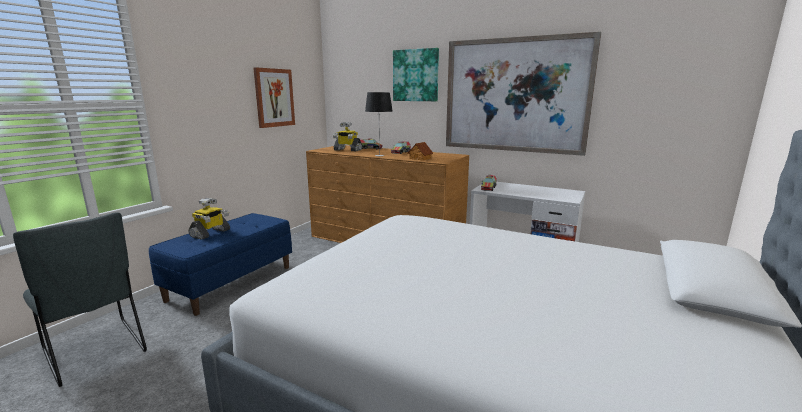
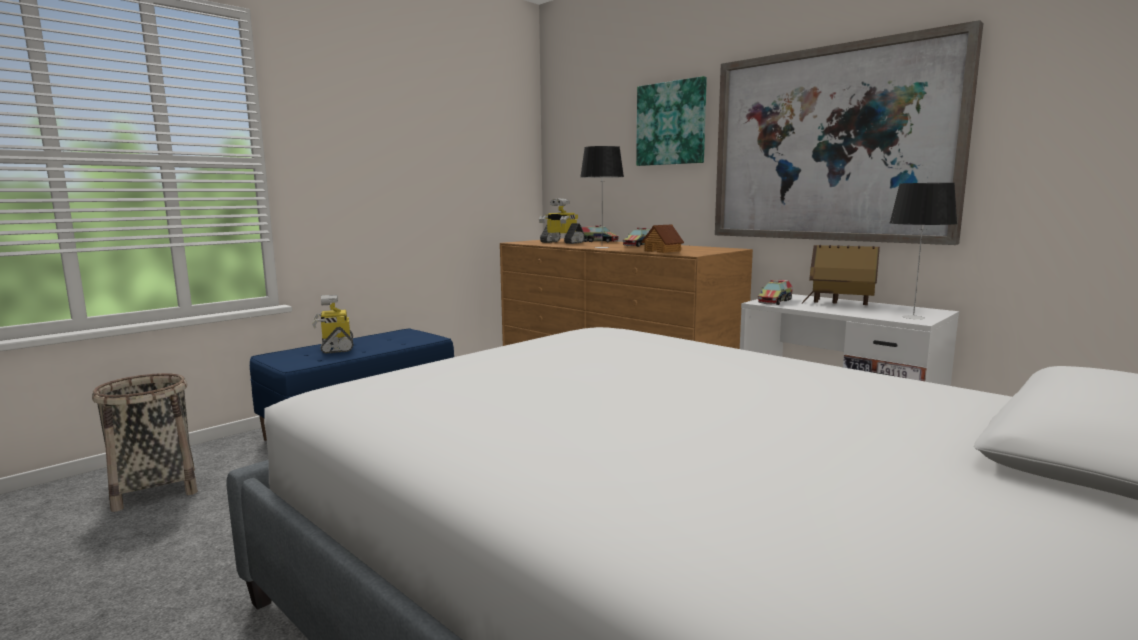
camera: 15 degrees right, 5 degrees down
grey chair [13,212,147,387] -> basket [92,373,198,512]
toy robot [188,198,230,240] -> toy robot turned 120 degrees clockwise [312,295,353,354]
picture [253,67,295,128] -> none
none -> toy house [801,245,880,305]
none -> table lamp [890,183,957,320]

